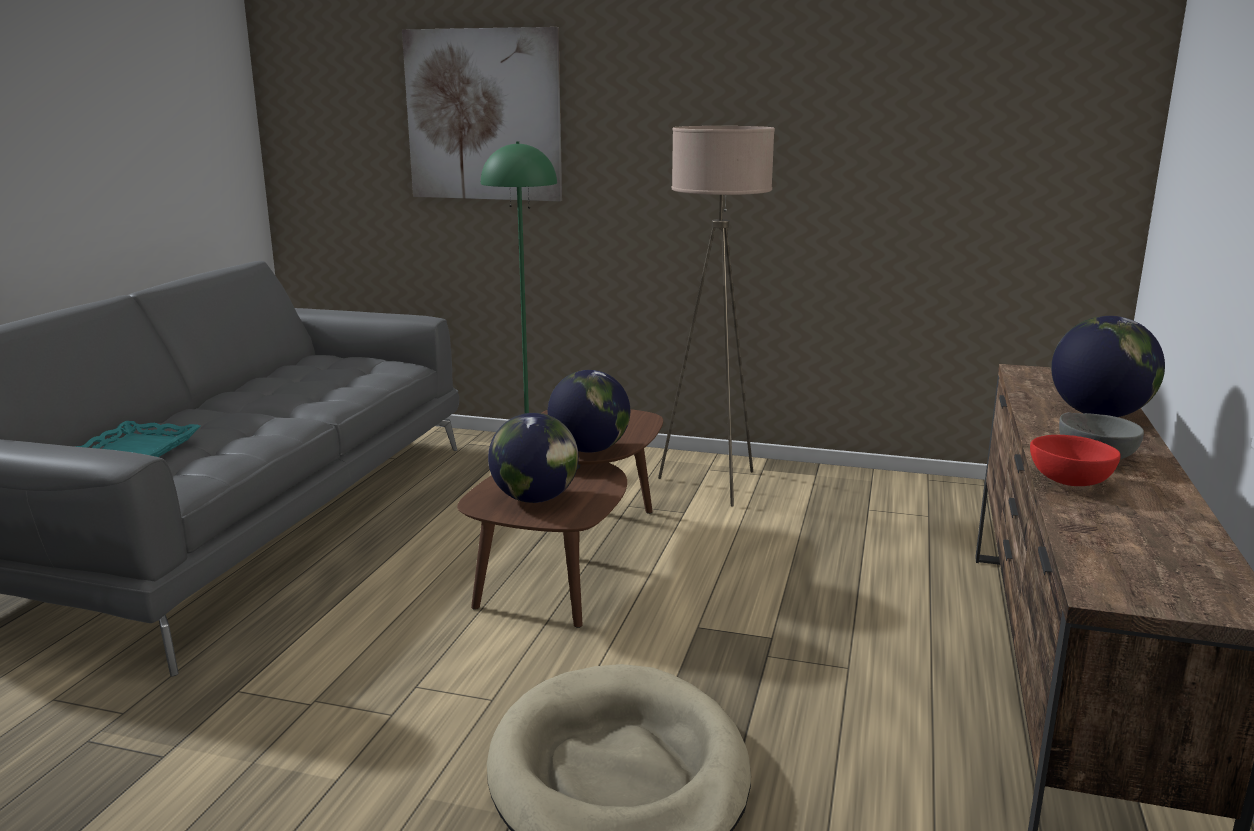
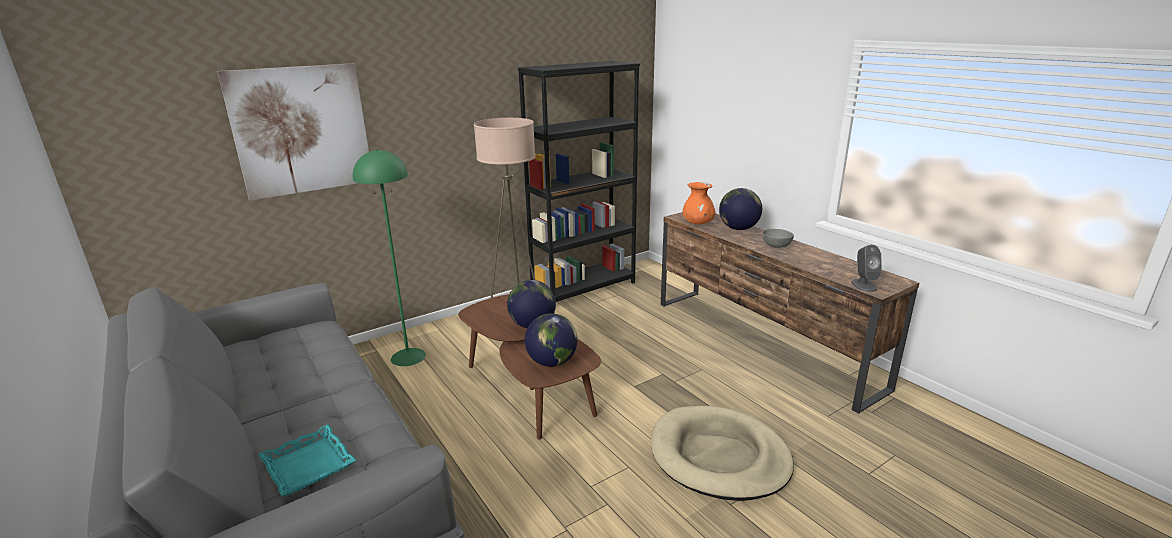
camera: 50 degrees left, 5 degrees up
red bowl [1030,435,1121,486] -> none
none -> black bookcase [518,61,640,302]
none -> orange vase [683,182,715,224]
none -> grey speaker [851,245,882,292]

